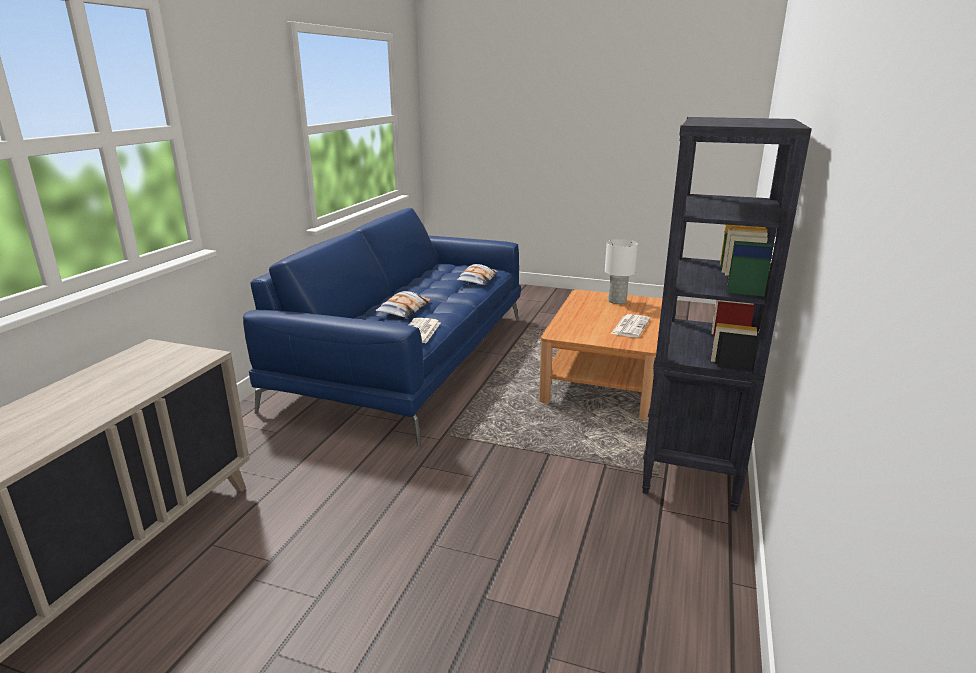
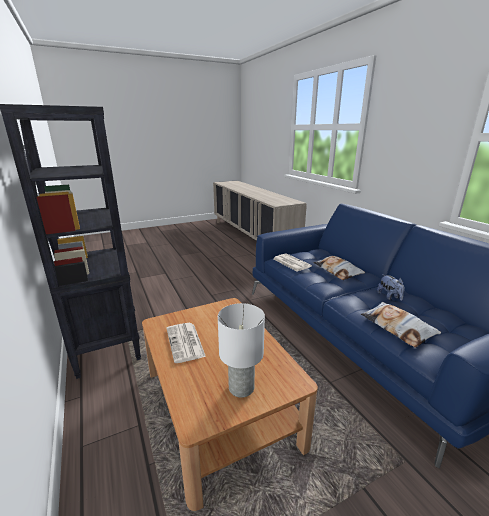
camera: 135 degrees right, 0 degrees up
none -> plush toy [377,274,405,301]

